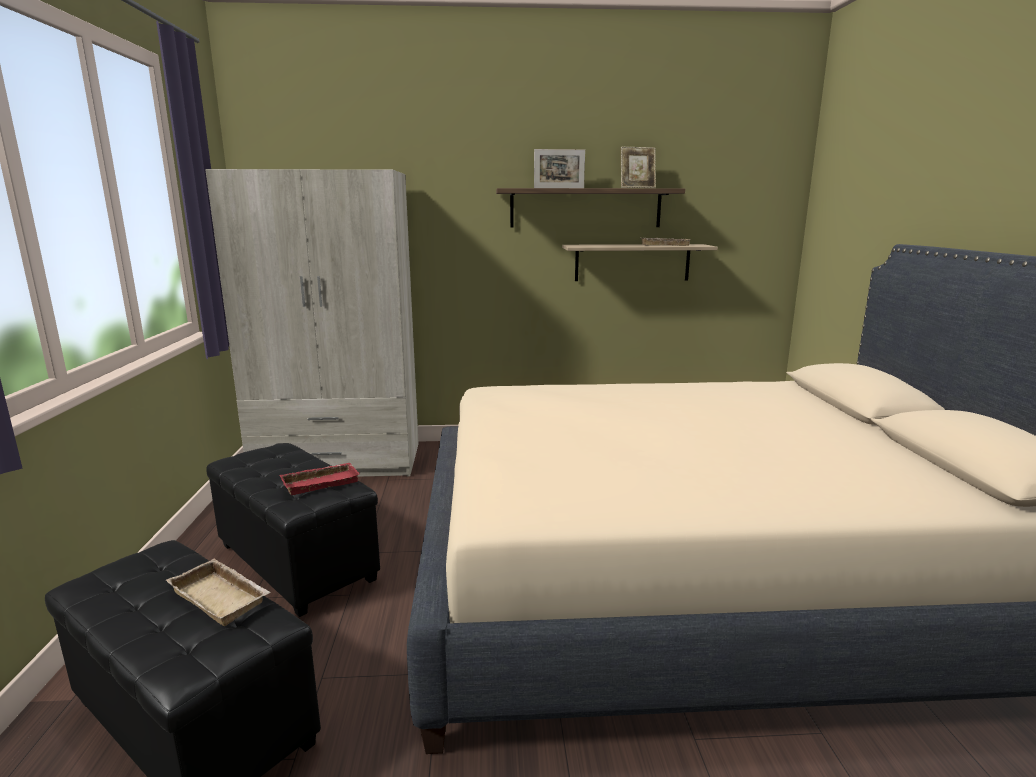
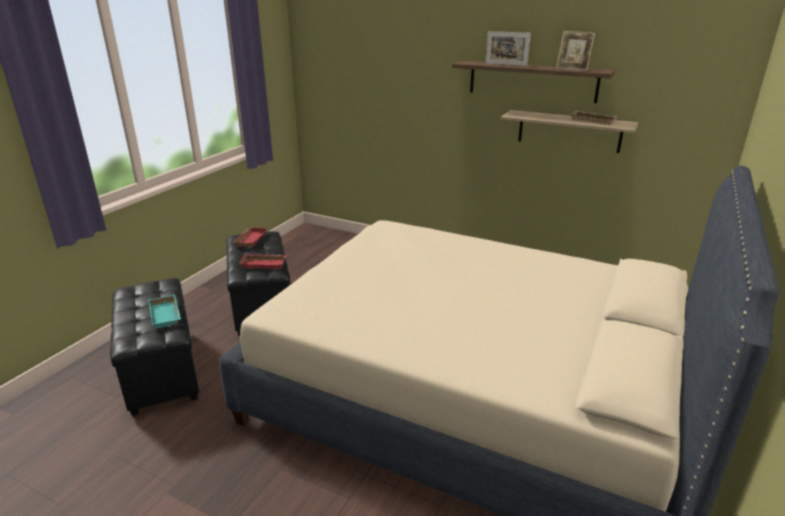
camera: 30 degrees right, 10 degrees up
beige tray [166,558,271,626] -> turquoise tray [148,295,181,329]
beige wardrobe [205,169,419,477] -> none
none -> red tray [234,227,267,247]

